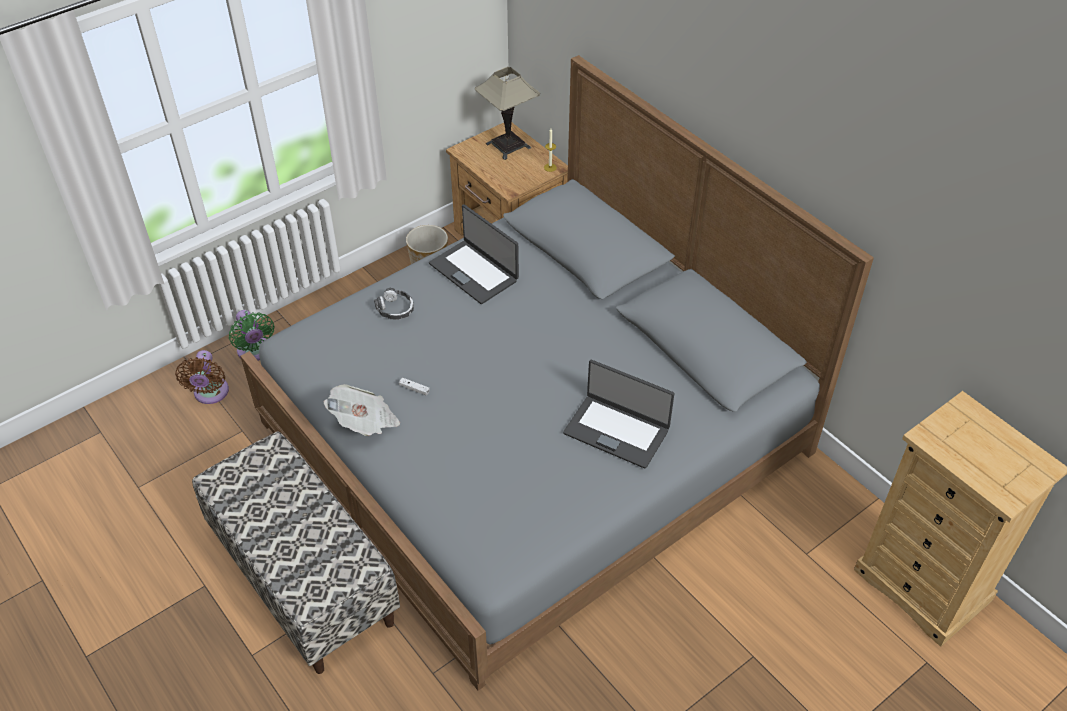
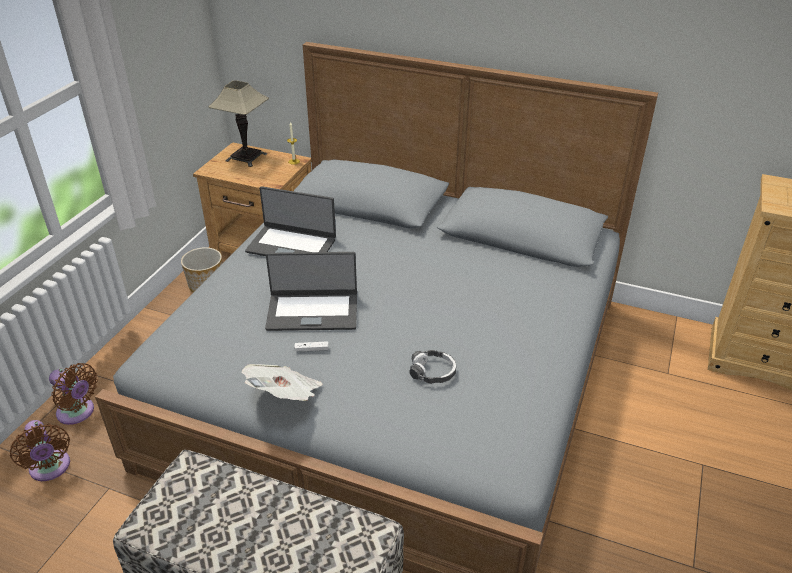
camera: 30 degrees left, 10 degrees down
green fan [229,310,274,361] -> brown fan [49,363,98,425]
headphones [374,288,414,320] -> headphones moved to [409,350,456,384]
laptop [563,360,674,469] -> laptop moved to [265,252,357,331]

